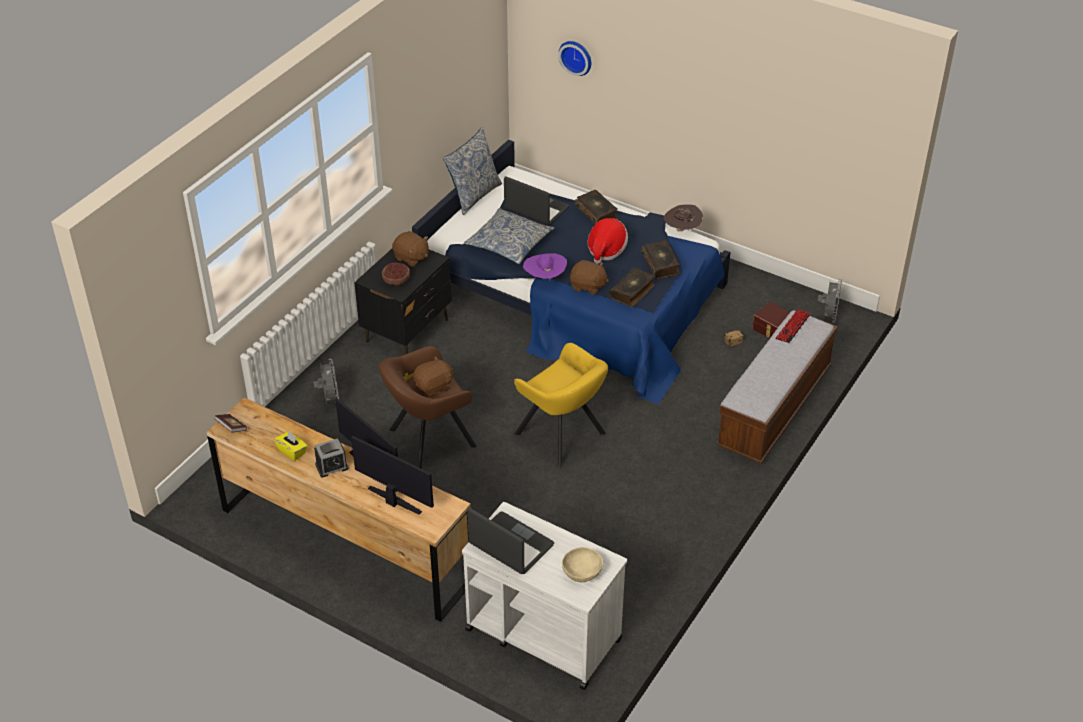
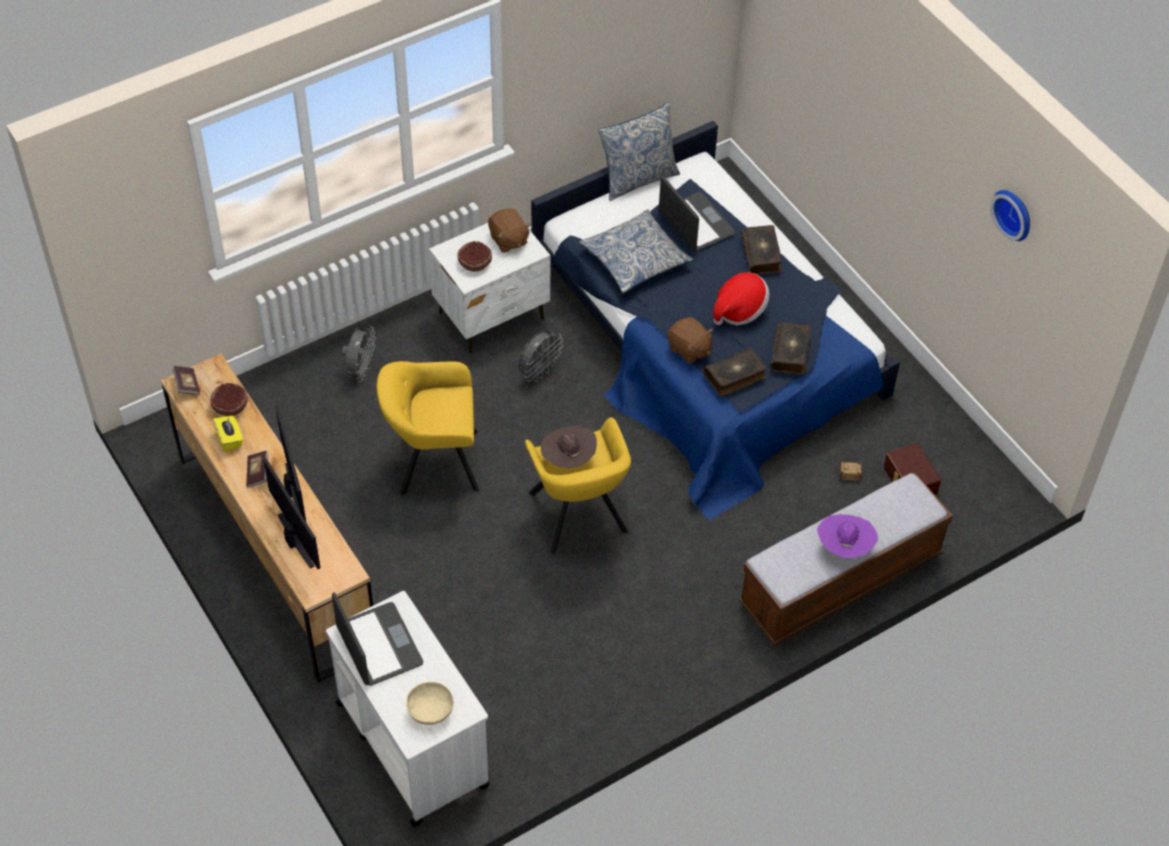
camera: 25 degrees right, 10 degrees up
alarm clock [314,438,349,478] -> book [246,451,268,488]
black nightstand [354,249,452,354] -> white nightstand [429,223,550,353]
brown armchair [379,346,477,469] -> yellow armchair [376,361,480,496]
brown plush toy [413,357,454,397] -> none
purple hat [523,253,567,279] -> purple hat moved to [817,514,878,558]
wall clock [558,41,591,76] -> wall clock moved to [991,190,1030,241]
brown hat [664,204,703,231] -> brown hat moved to [541,425,597,468]
keyboard [775,309,811,343] -> none
grey fan [817,279,842,323] -> grey fan moved to [518,330,563,382]
none -> bowl [210,383,248,416]

